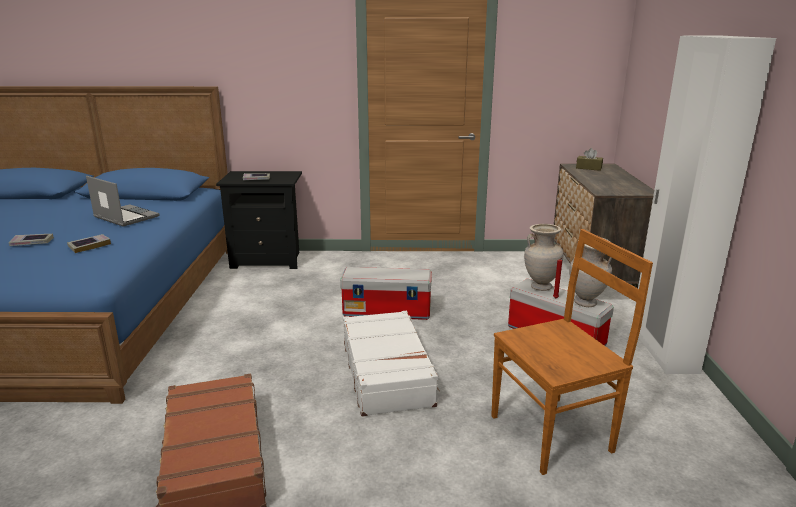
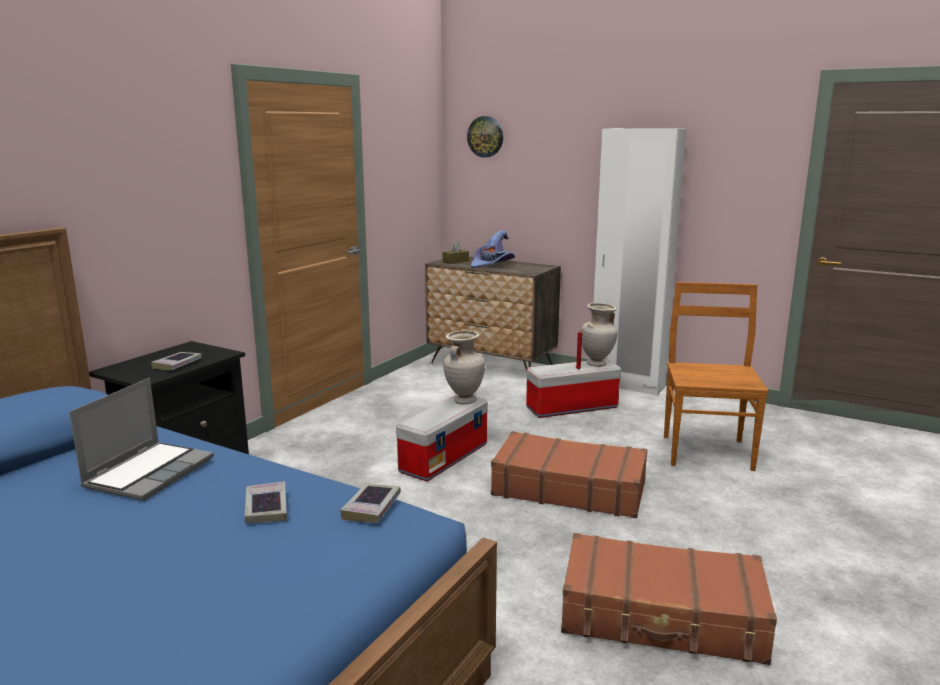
camera: 60 degrees left, 5 degrees down
book [9,234,54,246] -> book moved to [340,483,401,522]
laptop [86,176,160,227] -> laptop turned 135 degrees clockwise [69,378,214,501]
white suitcase [343,311,440,417] -> brown suitcase [491,431,647,518]
beige vase [524,224,563,291] -> beige vase moved to [443,331,485,404]
none -> wall clock [467,116,503,158]
none -> purple hat [470,230,515,268]

